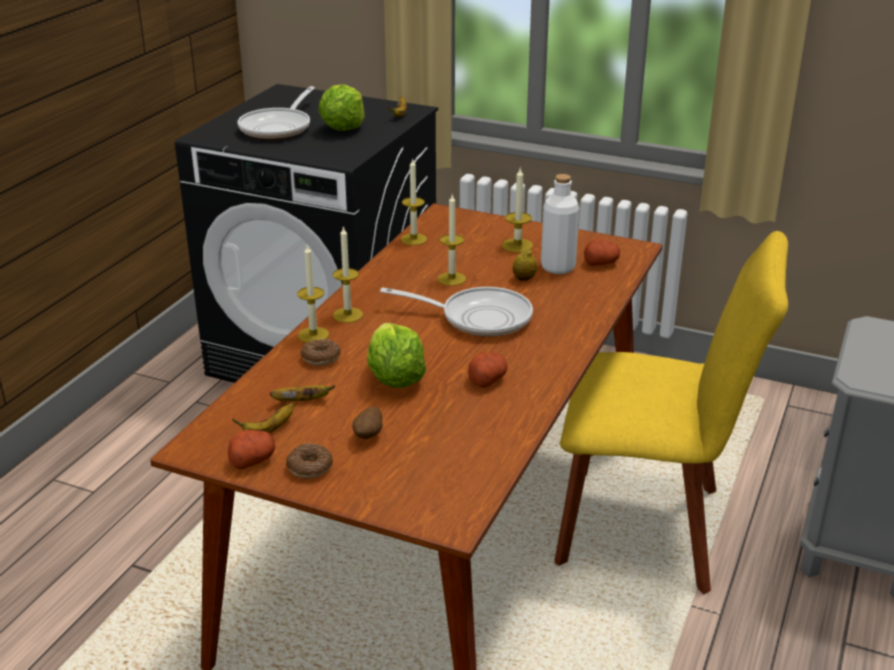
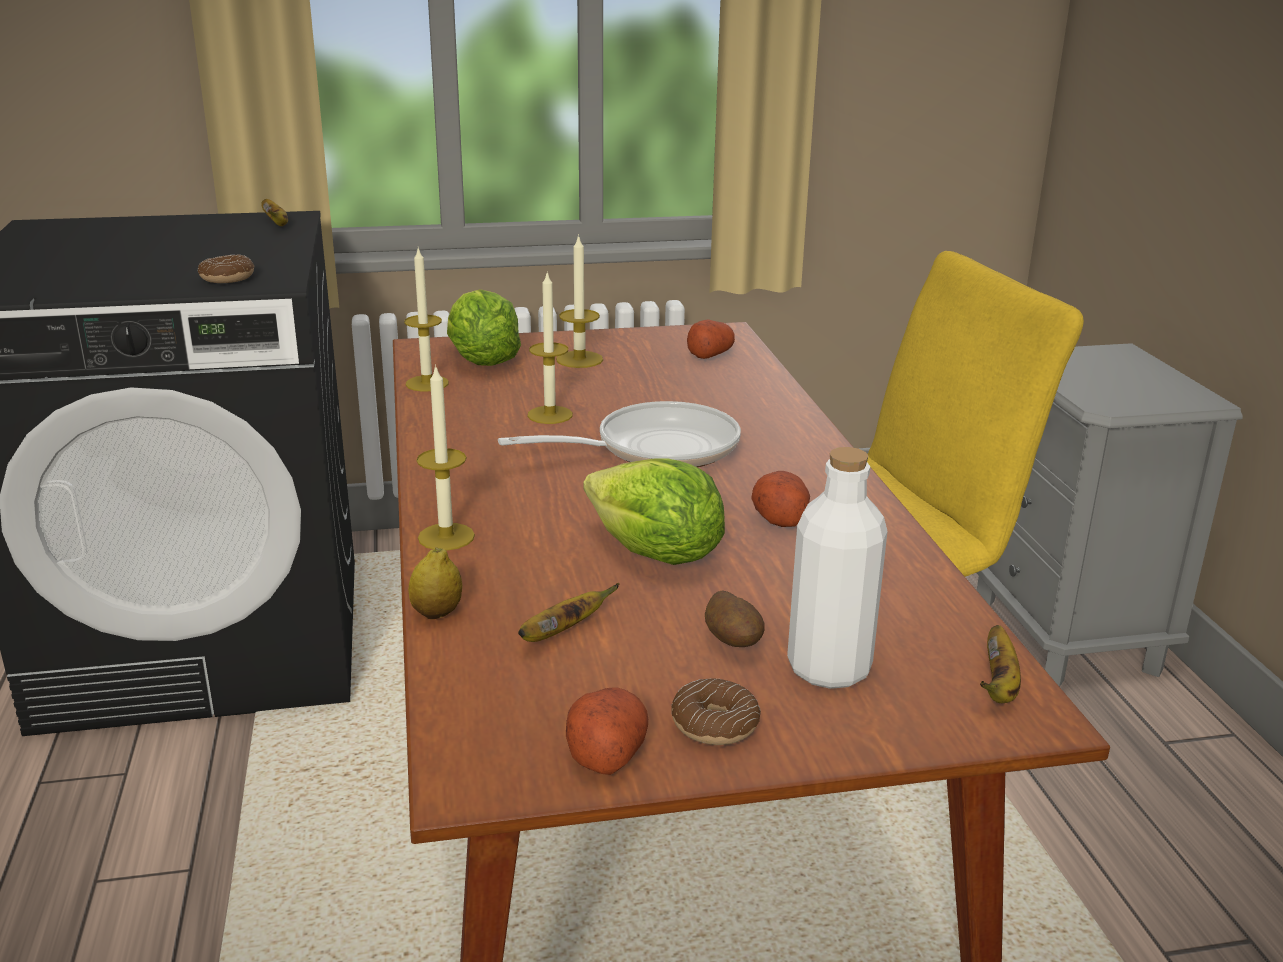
camera: 35 degrees left, 5 degrees down
banana [232,403,294,433] -> banana moved to [980,625,1021,703]
frying pan [238,86,315,140] -> none
donut [300,339,341,366] -> donut moved to [198,255,255,283]
lettuce [318,84,365,131] -> lettuce moved to [447,289,521,366]
candle [333,226,363,323] -> none
lemon [513,249,537,281] -> lemon moved to [408,547,462,619]
white bottle [541,174,580,274] -> white bottle moved to [787,447,888,689]

